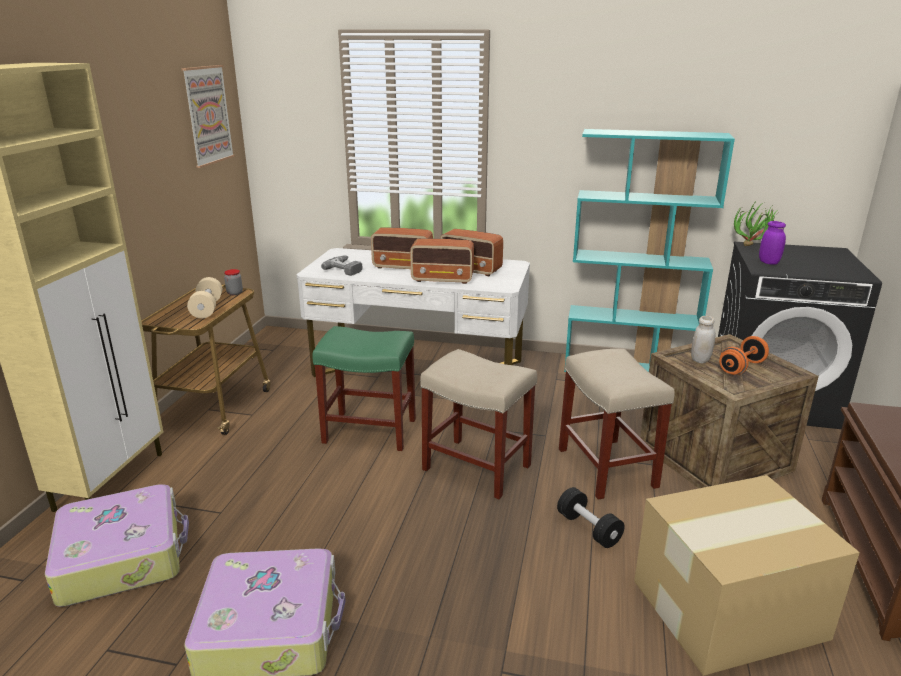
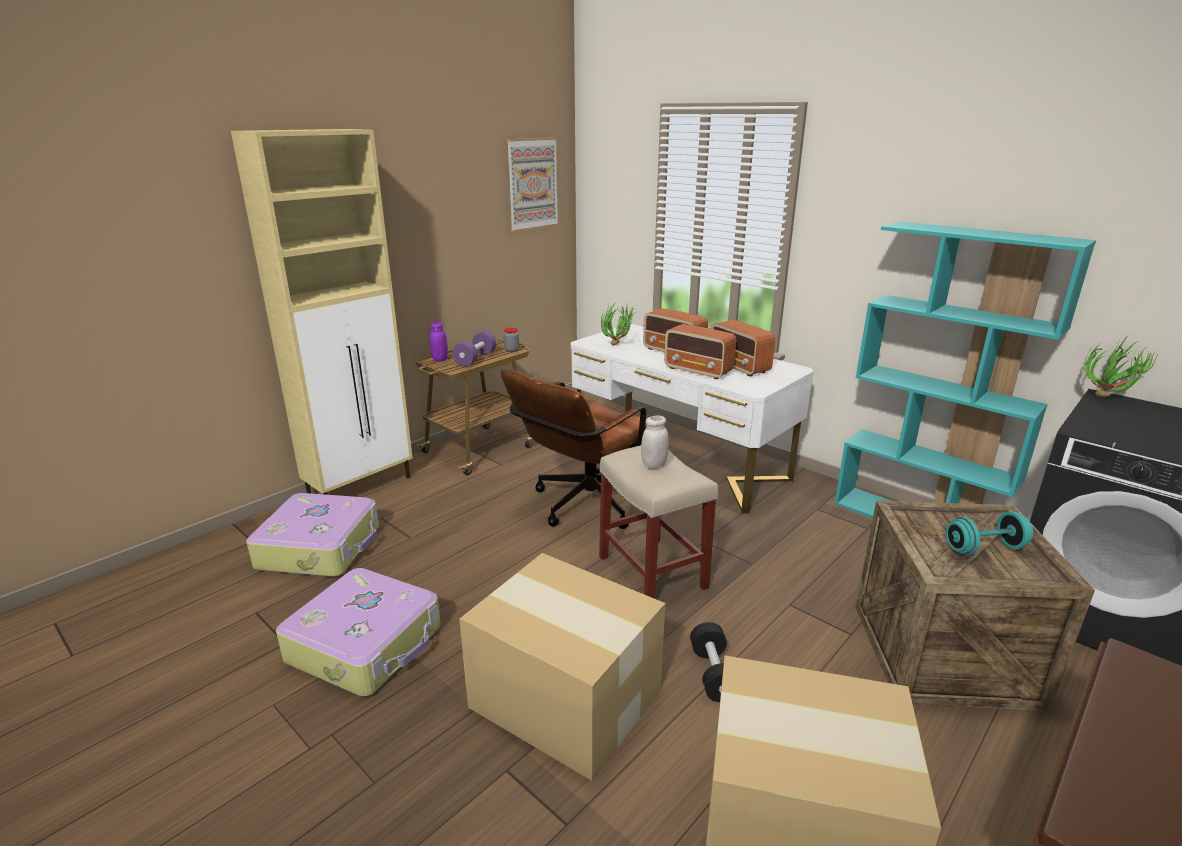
camera: 30 degrees right, 0 degrees up
beige dumbbell [187,277,223,318] -> purple dumbbell [453,331,497,366]
green stool [312,326,416,451] -> brown office chair [501,370,647,529]
power drill [321,255,363,276] -> potted plant [601,299,636,346]
beige stool [559,349,675,500] -> none
white jar [691,316,715,364] -> white jar moved to [641,415,669,469]
orange dumbbell [719,336,769,375] -> turquoise dumbbell [946,511,1033,555]
purple jar [759,221,786,265] -> purple jar moved to [429,322,448,362]
none -> cardboard box [459,553,665,781]

